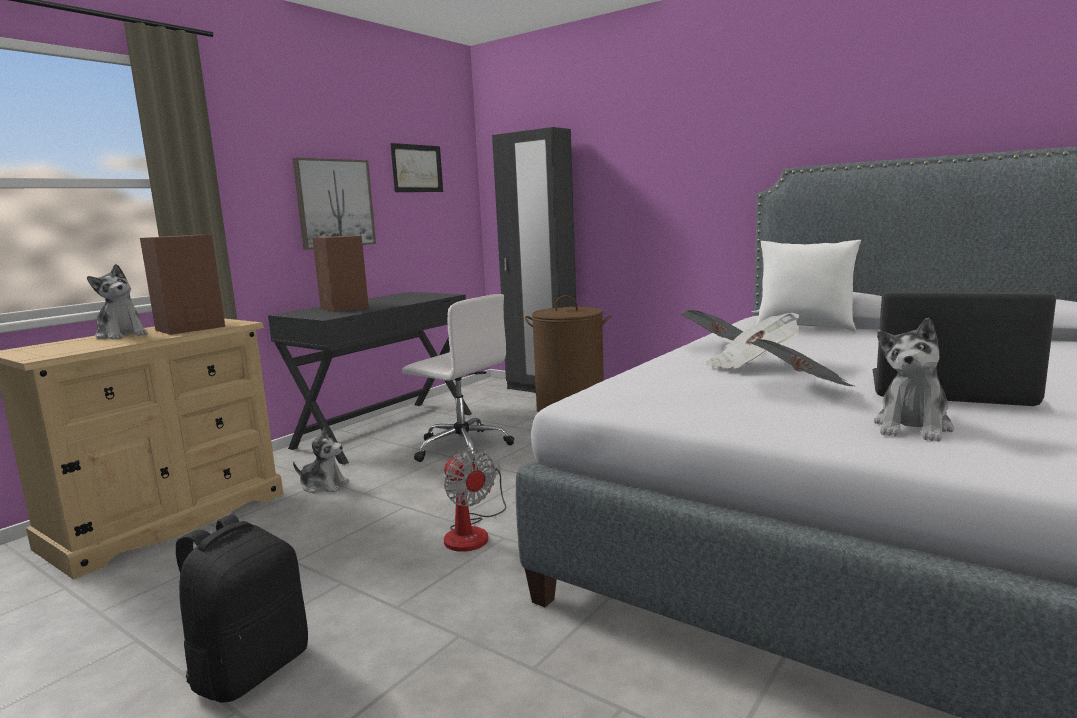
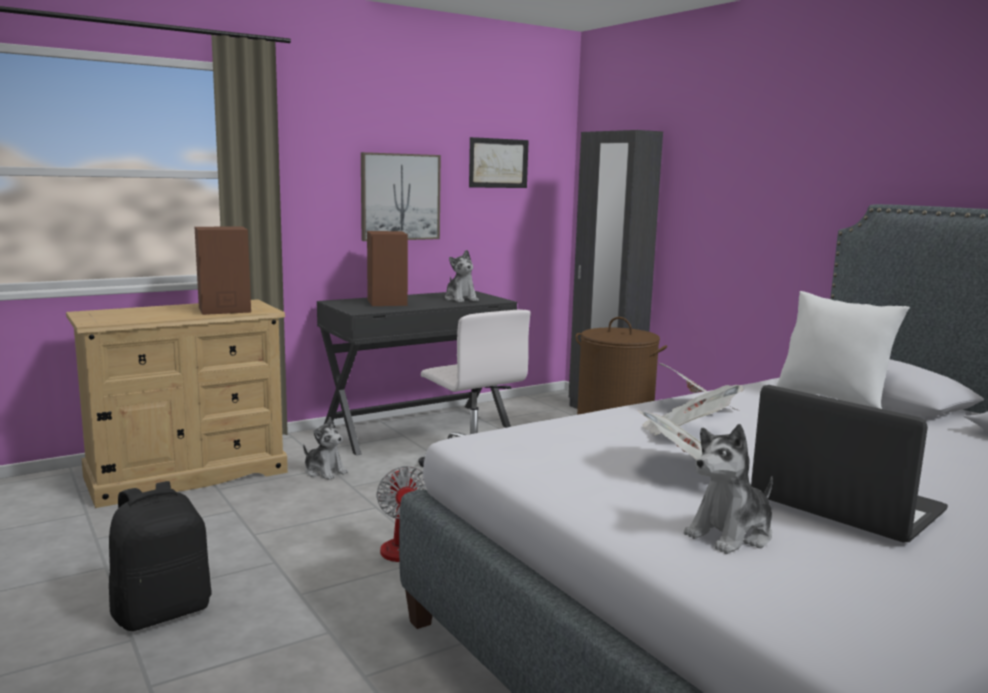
camera: 20 degrees right, 0 degrees up
plush toy [87,264,148,339] -> plush toy moved to [445,250,479,302]

